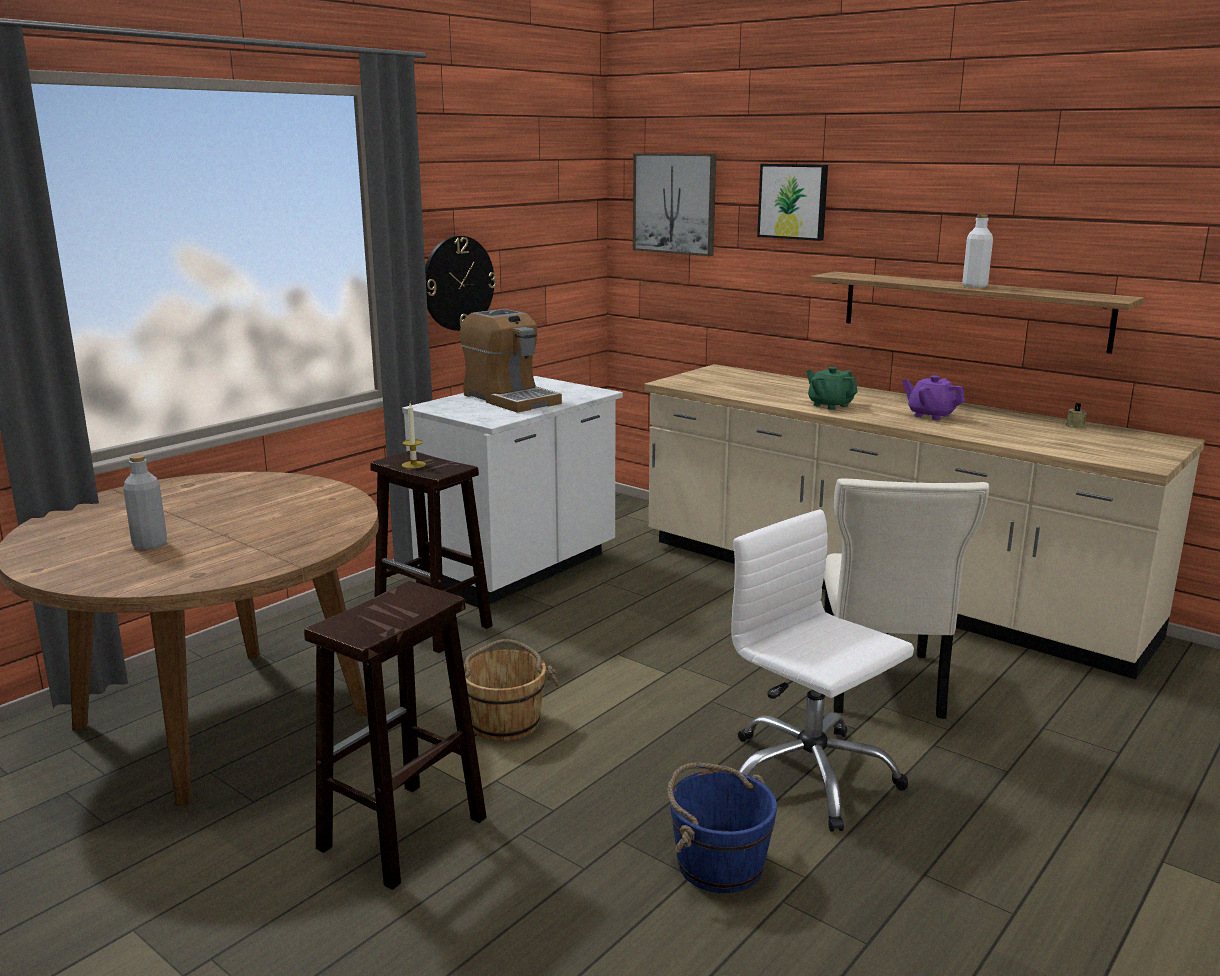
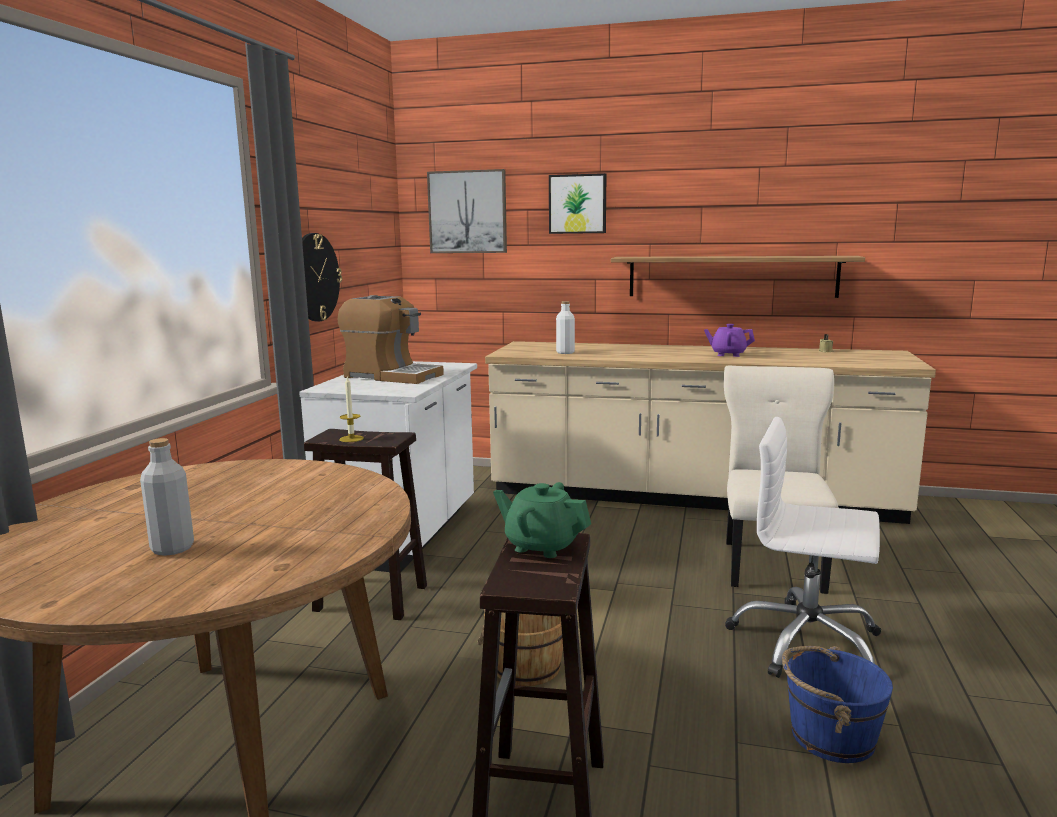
camera: 25 degrees left, 5 degrees down
green teapot [806,367,858,410] -> green teapot moved to [493,482,591,558]
beige chair [824,478,989,719] -> beige chair turned 150 degrees counterclockwise [724,366,839,594]
white bottle [962,214,993,288] -> white bottle moved to [556,301,575,354]

